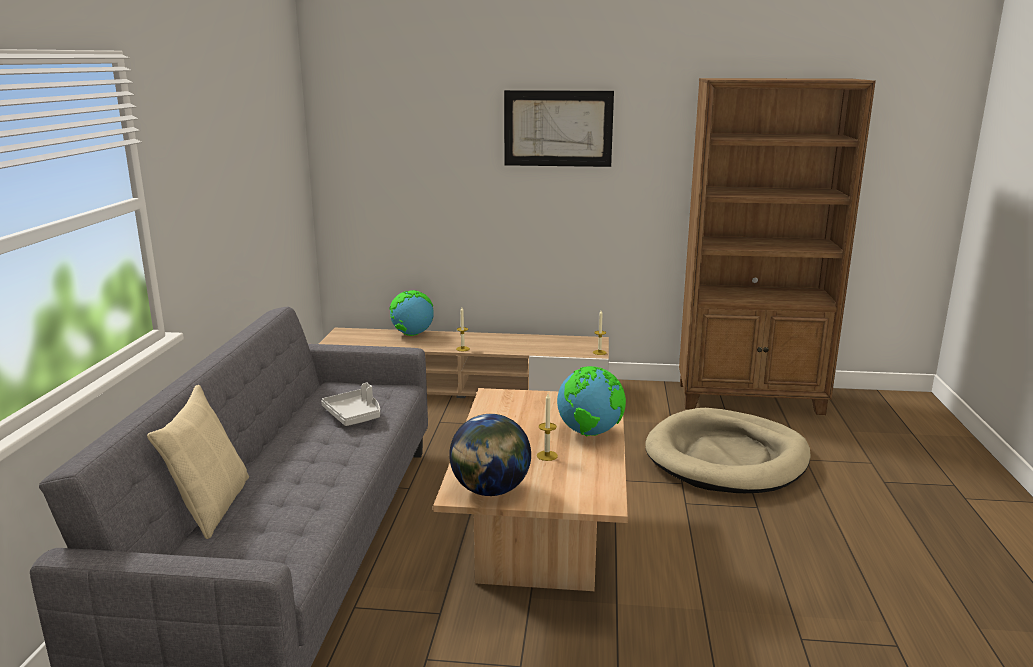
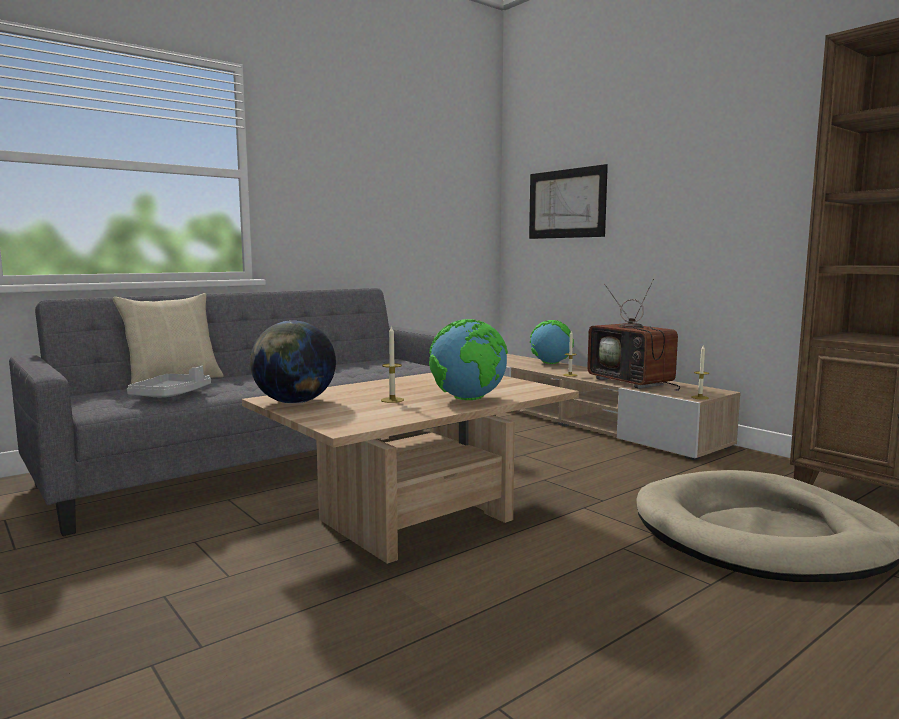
camera: 45 degrees right, 10 degrees down
grey tray [321,383,380,426] -> grey tray moved to [127,366,211,397]
picture [504,90,614,167] -> picture moved to [529,164,608,239]
none -> television [587,279,680,391]

